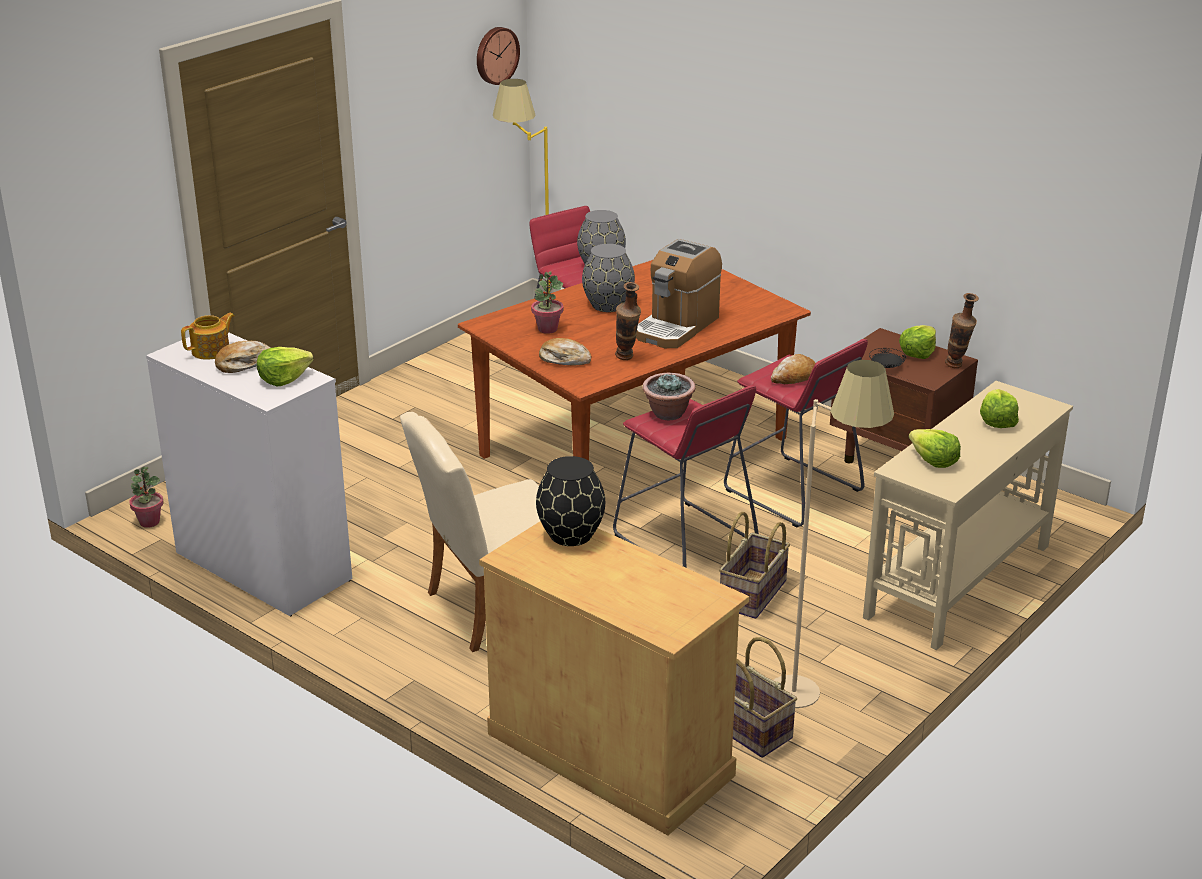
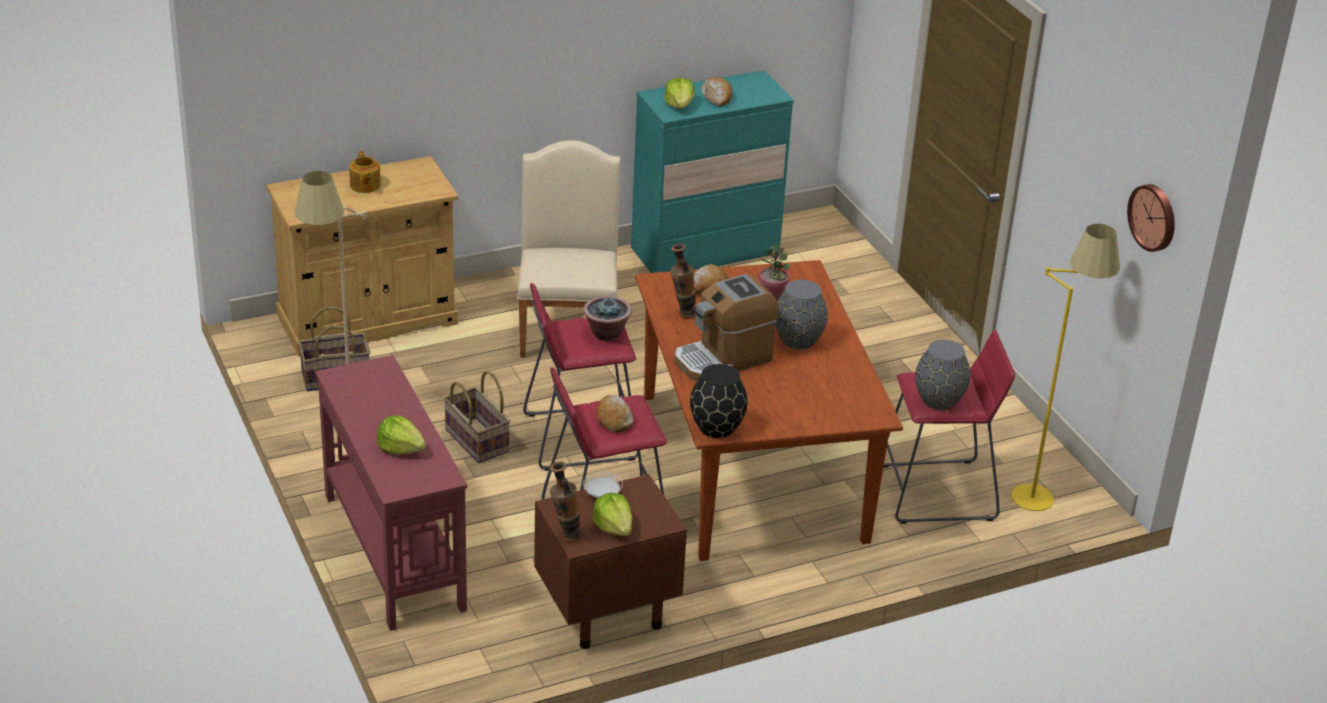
camera: 115 degrees right, 5 degrees up
potted plant [129,466,164,528] -> none
white dresser [146,332,352,616] -> turquoise dresser [631,71,794,273]
teapot [181,313,235,360] -> teapot moved to [349,151,381,193]
black vase [536,456,605,546] -> black vase moved to [690,364,747,438]
coffee machine [636,239,722,348] -> coffee machine turned 90 degrees counterclockwise [674,274,779,381]
beige console table [863,381,1073,650] -> red console table [315,355,467,631]
black plate [869,348,906,368] -> white plate [583,472,623,498]
lettuce [909,429,961,468] -> none

